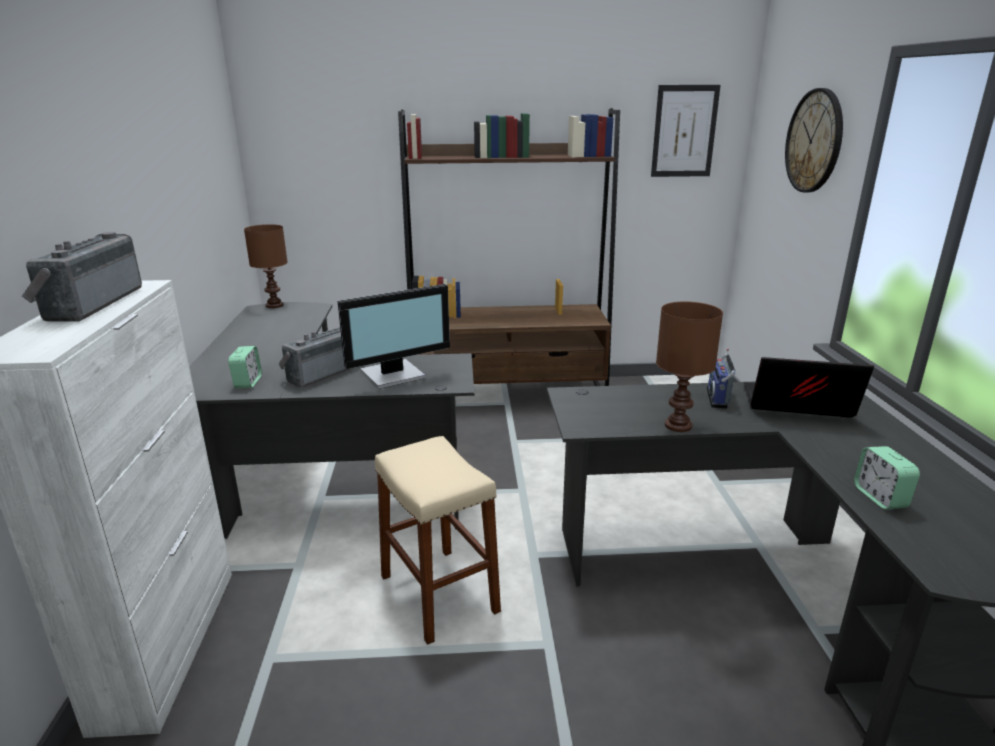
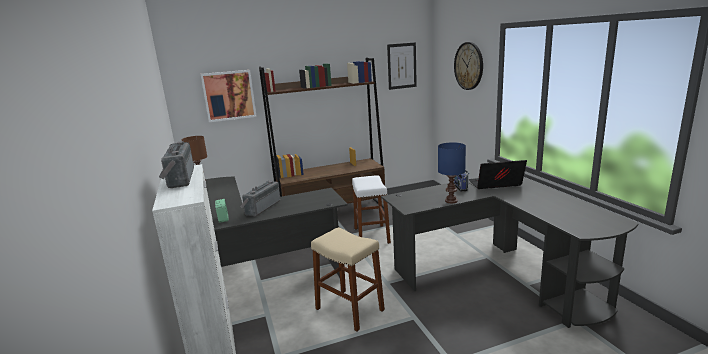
camera: 15 degrees left, 5 degrees down
monitor [338,284,450,389] -> none
brown table lamp [656,301,723,432] -> blue table lamp [438,142,466,203]
alarm clock [854,446,920,509] -> none
none -> picture [201,70,257,122]
none -> white stool [352,175,391,244]

